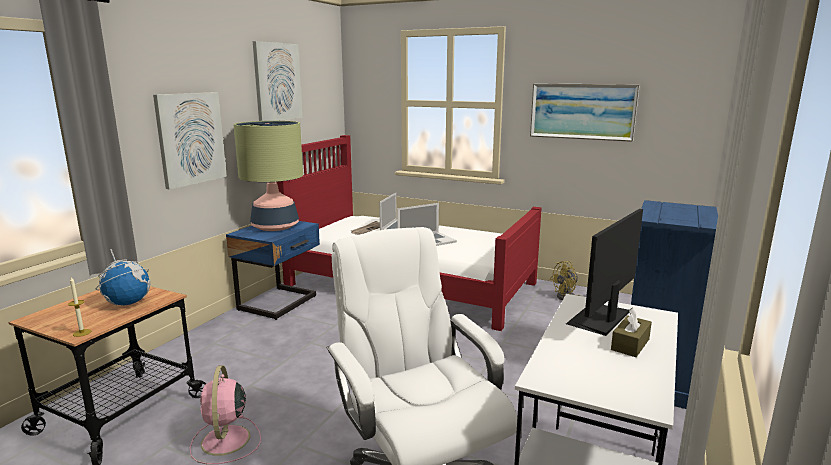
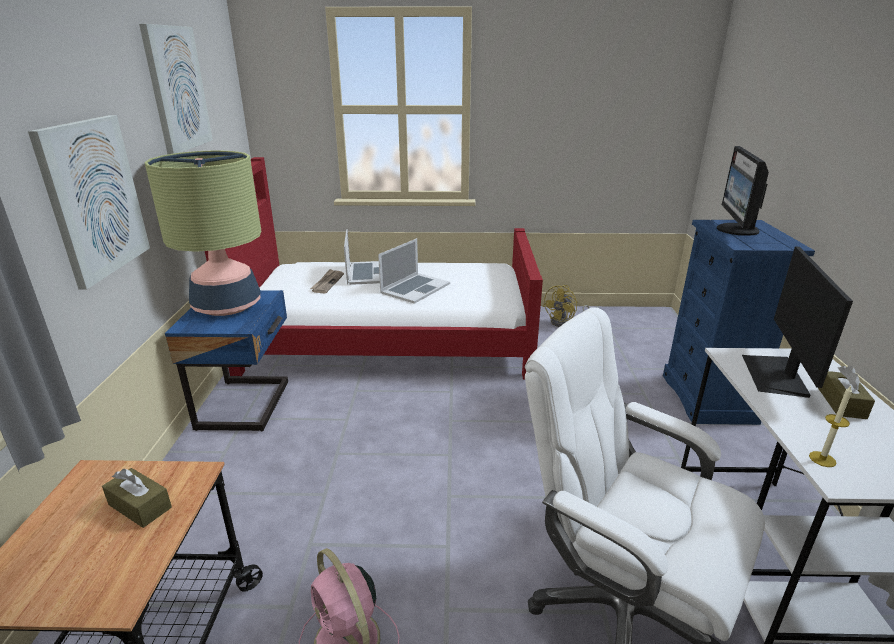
camera: 25 degrees left, 10 degrees up
candle [68,277,91,337] -> candle moved to [809,386,852,467]
globe [96,249,151,306] -> brown tissue box [102,468,172,528]
picture [530,84,640,142] -> none
none -> monitor [717,146,769,236]

